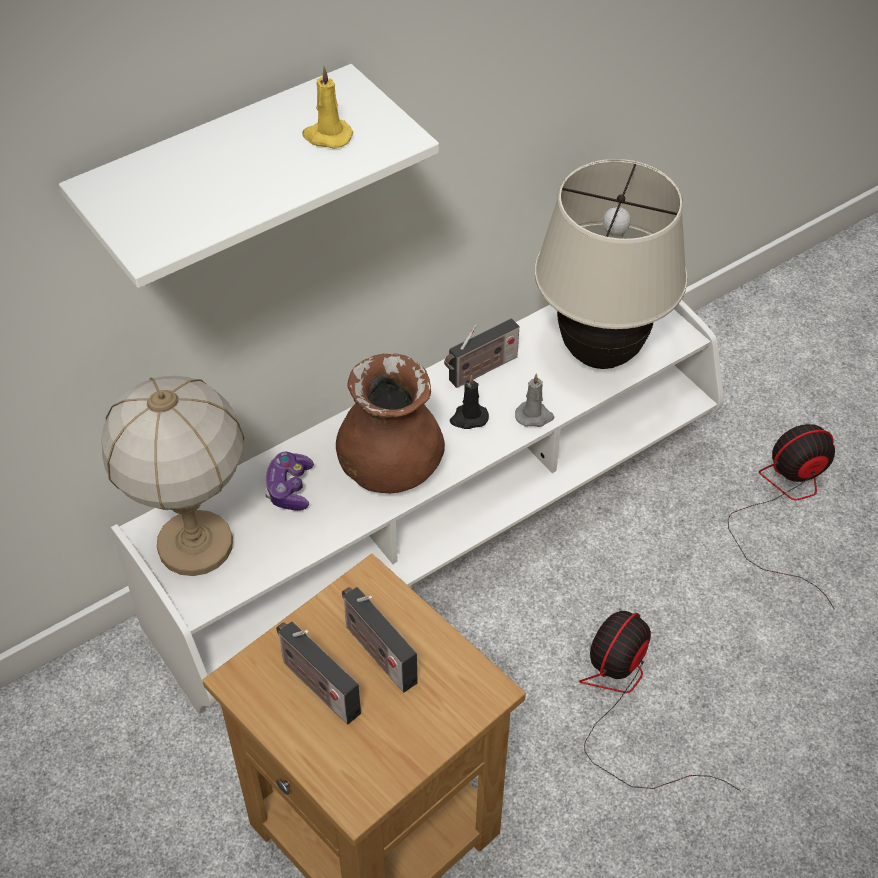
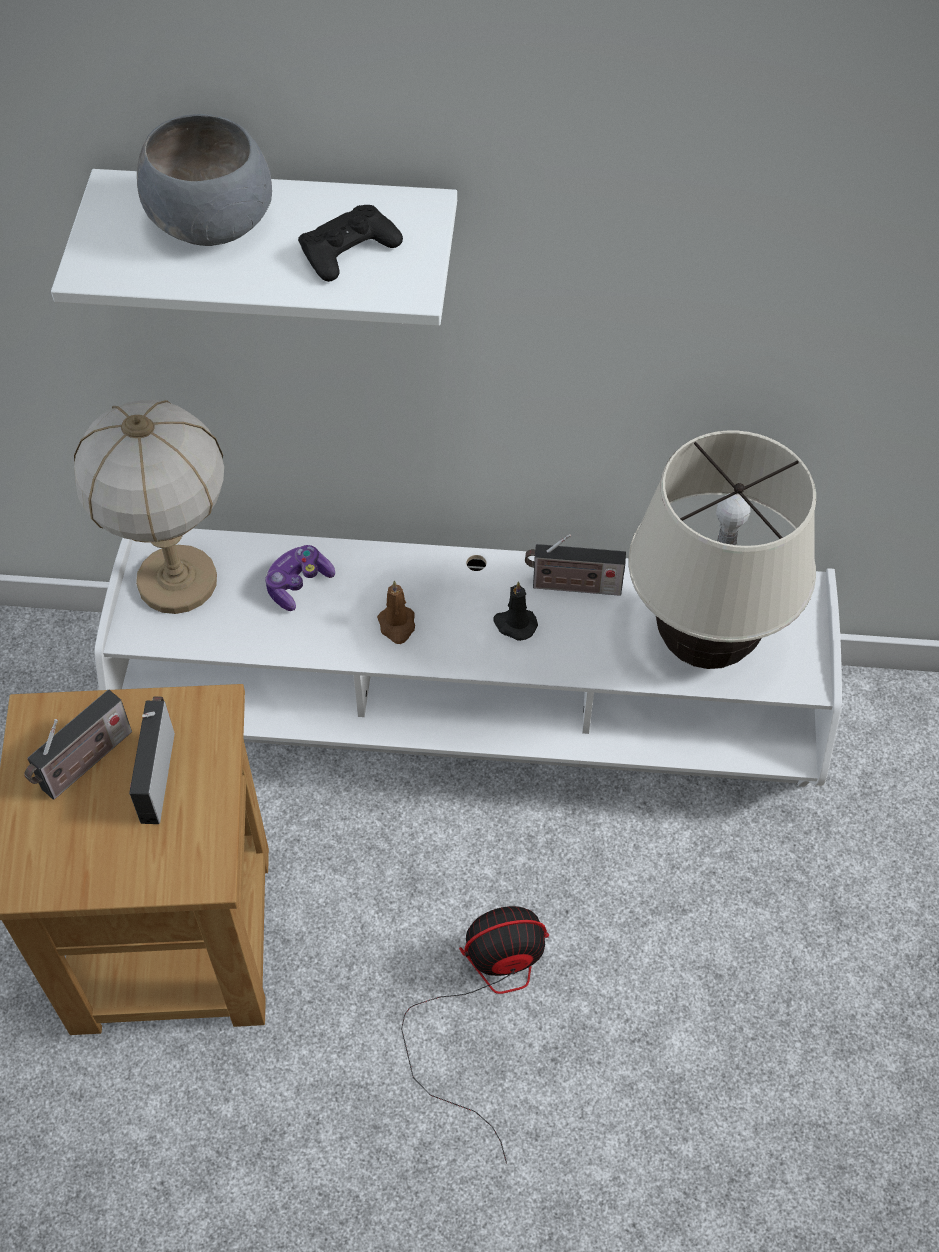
camera: 40 degrees right, 5 degrees up
radio [276,622,361,724] -> radio turned 135 degrees counterclockwise [24,690,132,800]
yellow candle [302,67,353,148] -> black game controller [298,205,403,282]
brown vase [336,354,445,493] -> brown candle [377,580,415,644]
grey candle [515,373,554,427] -> none
fan [728,424,835,608] -> none
none -> grey bowl [137,114,272,246]

